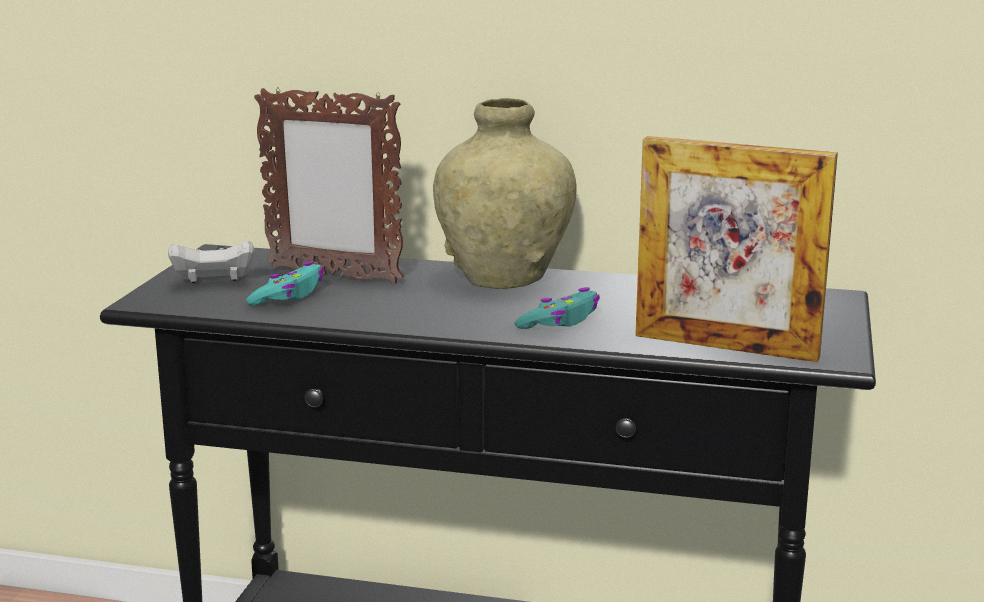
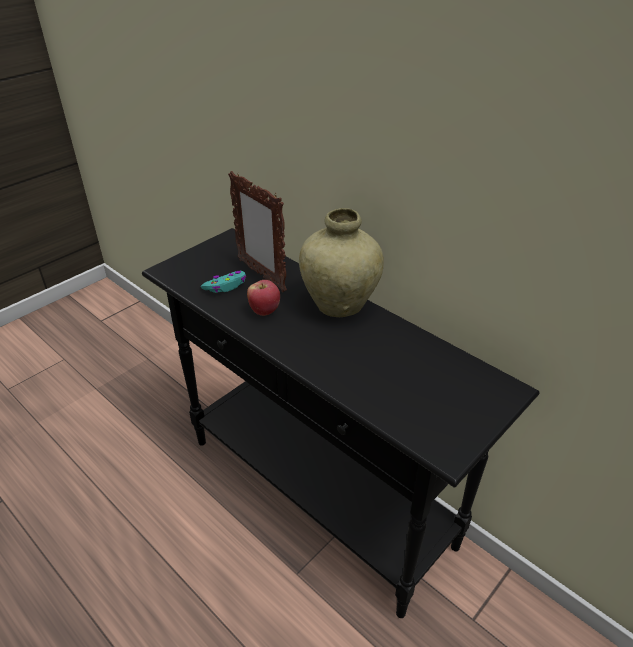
camera: 30 degrees right, 20 degrees up
white game controller [168,241,255,283] -> none
turquoise game controller [515,287,600,329] -> none
picture frame [635,136,838,362] -> none
none -> apple [247,280,280,316]

